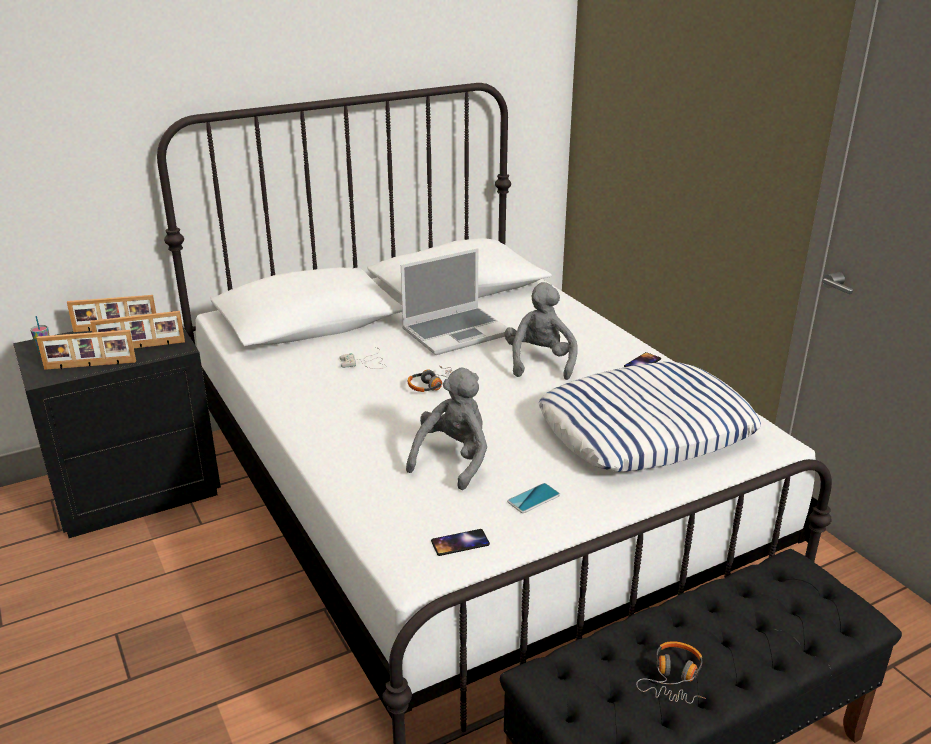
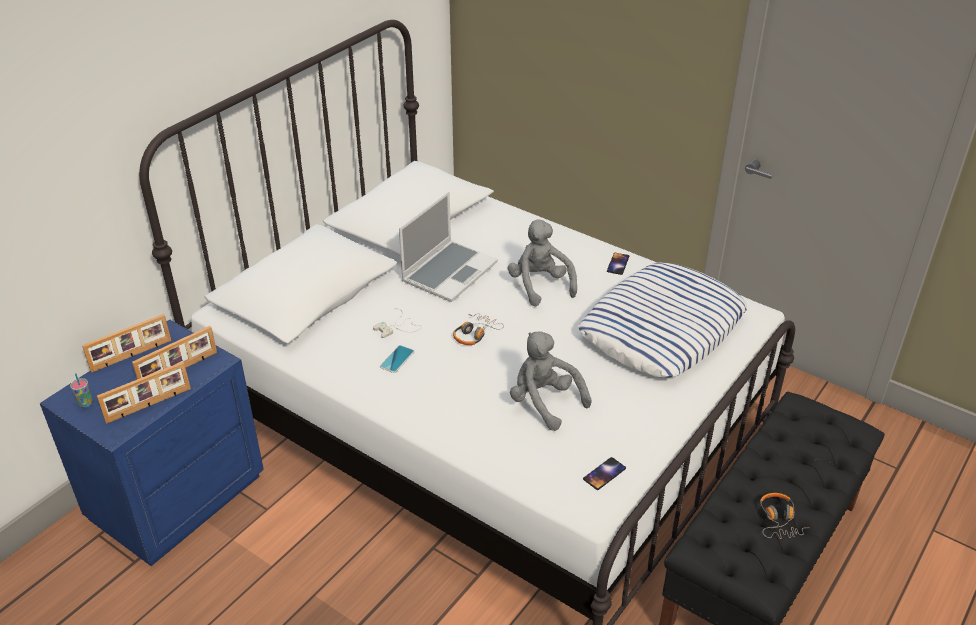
camera: 25 degrees left, 10 degrees up
black nightstand [13,311,221,538] -> blue nightstand [40,319,264,566]
grey plush toy [406,368,487,490] -> grey plush toy turned 45 degrees counterclockwise [510,331,592,431]
phone [507,483,560,513] -> phone moved to [380,345,415,373]

